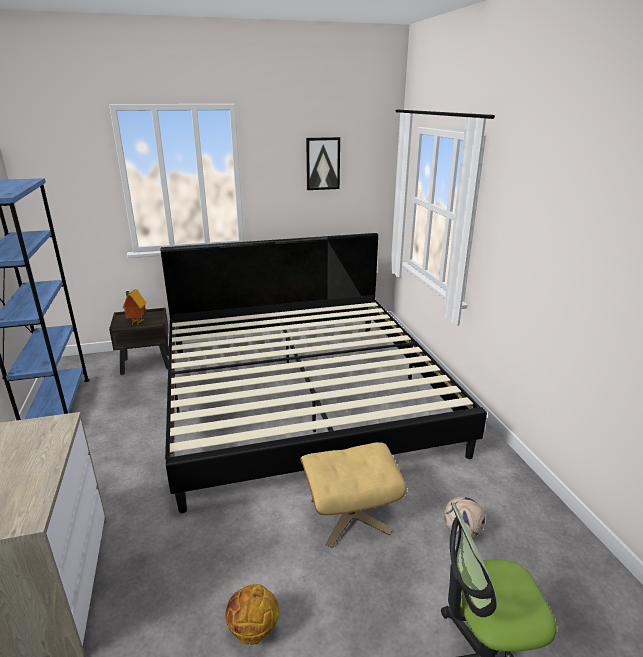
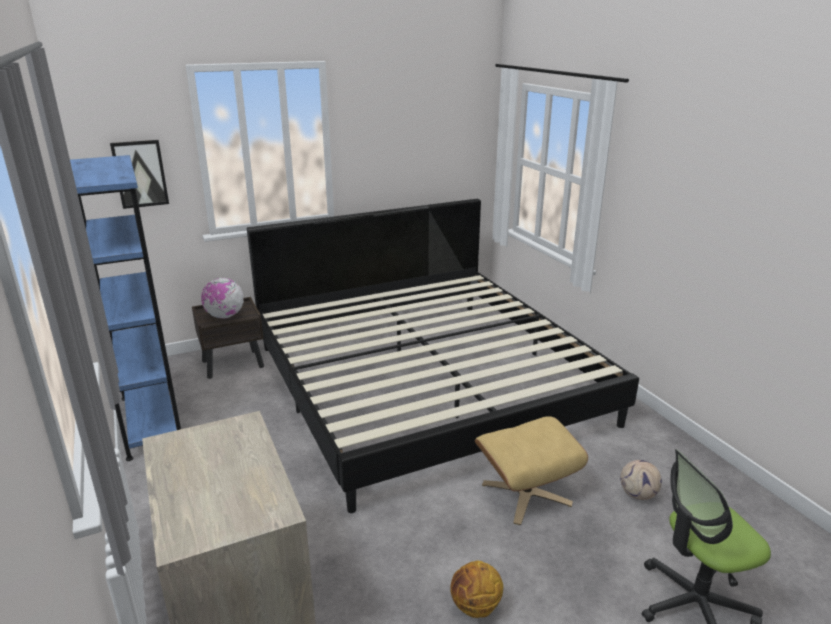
camera: 10 degrees left, 0 degrees up
toy house [123,289,146,326] -> globe [201,278,244,319]
picture [306,137,340,190] -> picture moved to [110,140,169,209]

